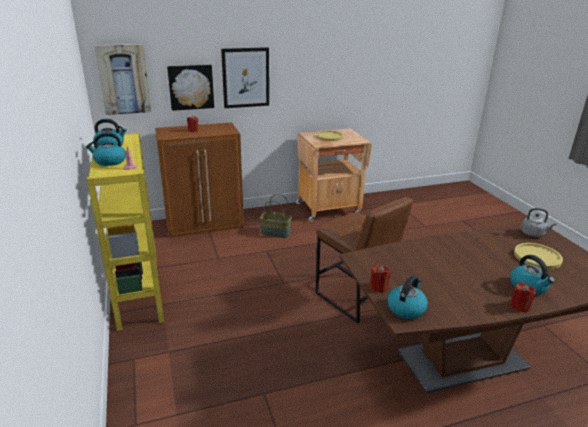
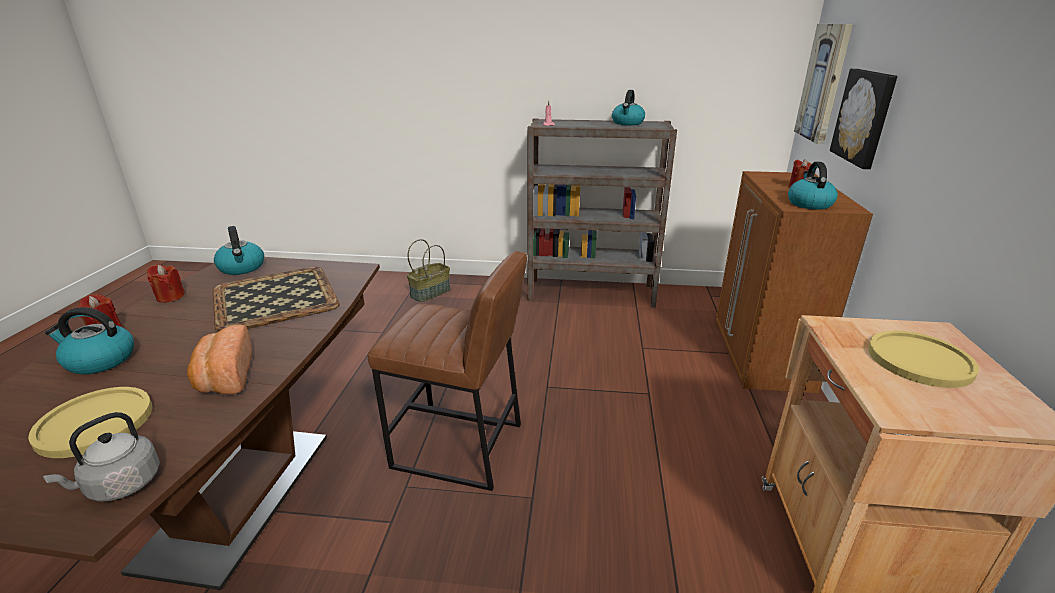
camera: 115 degrees right, 0 degrees up
kettle [86,132,126,166] -> kettle moved to [788,162,838,210]
yellow bookcase [87,132,164,331] -> grey bookcase [528,118,677,308]
picture [221,47,269,108] -> none
basket [259,194,292,238] -> basket moved to [407,239,451,302]
brown chair [315,197,413,323] -> brown chair turned 150 degrees counterclockwise [368,251,527,491]
red candle [370,265,391,293] -> red candle moved to [147,265,185,303]
none -> bread [187,325,252,394]
none -> tray [212,267,339,332]

